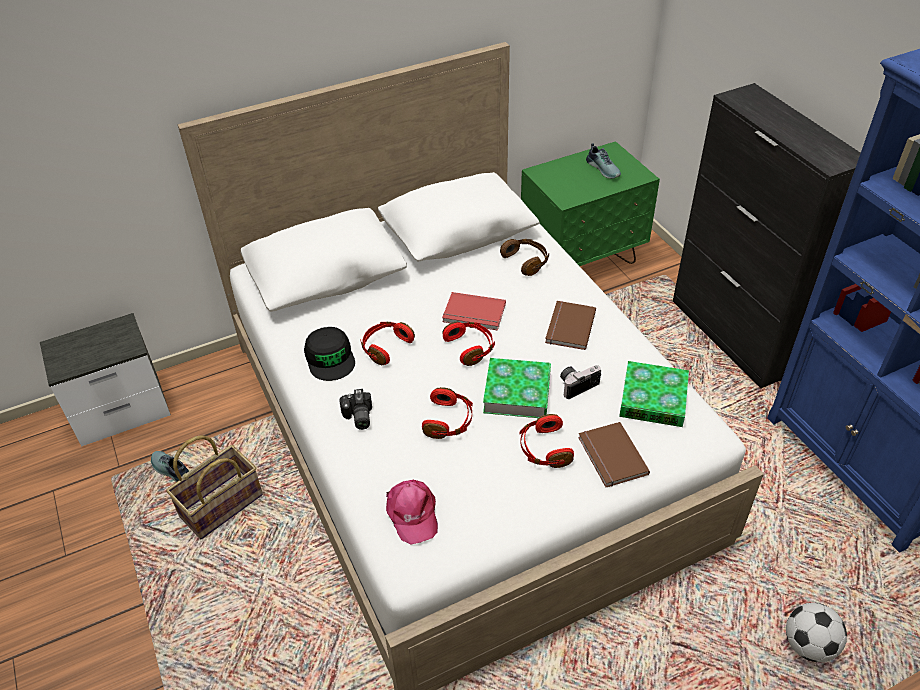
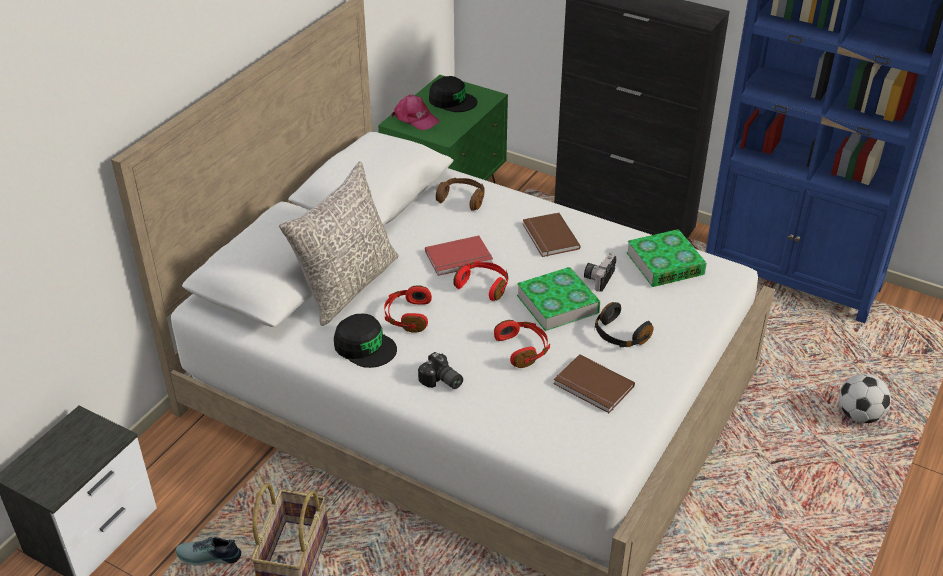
camera: 35 degrees left, 5 degrees down
pink cap [386,480,438,544] -> pink cap moved to [392,95,440,130]
red headphones [519,414,574,468] -> black headphones [595,302,654,347]
brown book [578,422,650,487] -> brown book moved to [554,354,635,413]
shoe [586,143,621,179] -> black cap [429,76,478,112]
none -> grey pillow [279,161,399,326]

